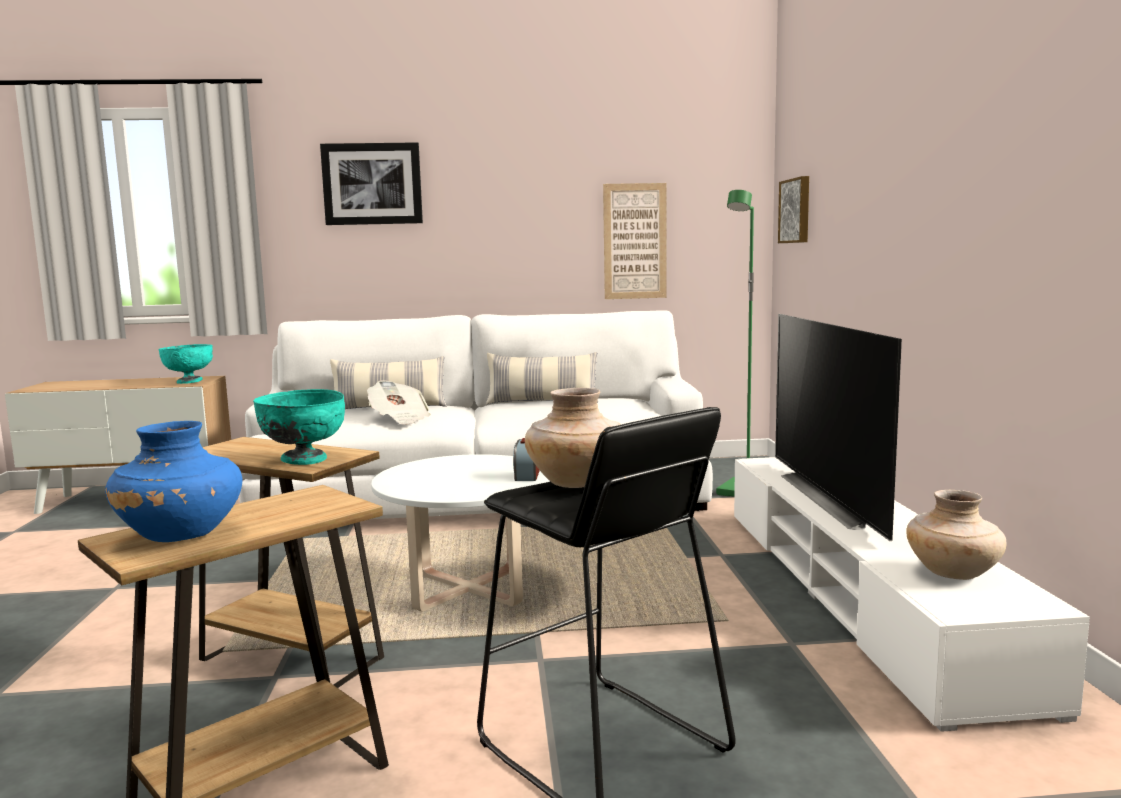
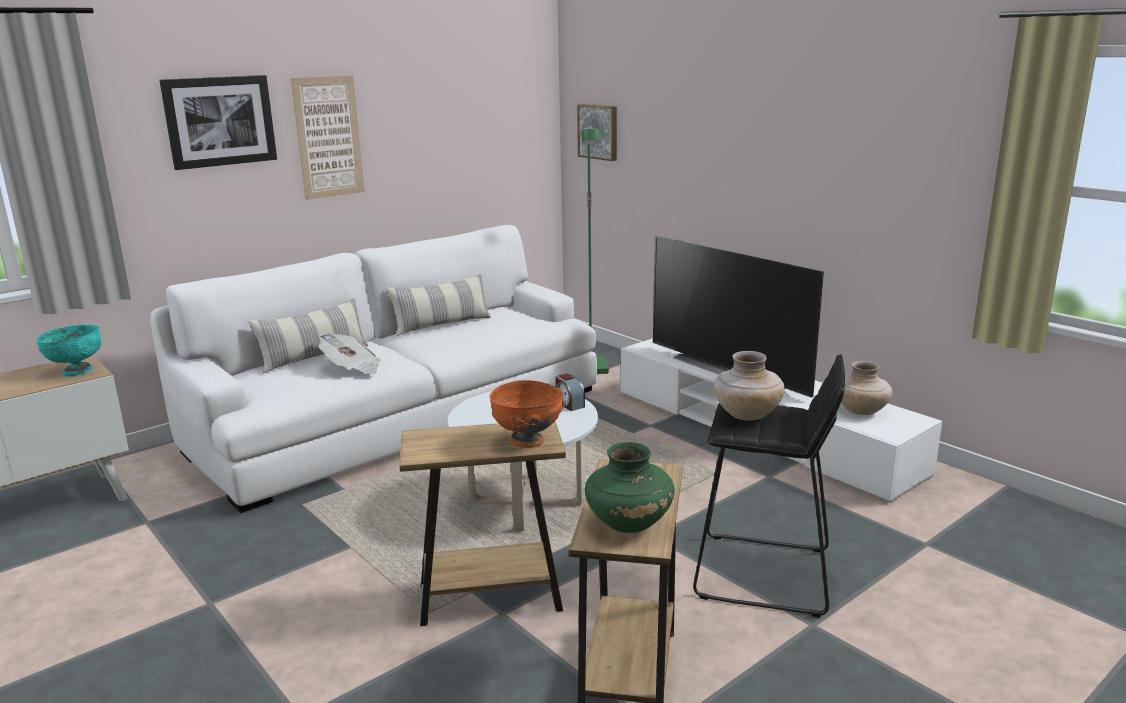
camera: 35 degrees left, 10 degrees up
blue vase [105,421,242,542] -> green vase [585,442,675,533]
turquoise bowl [253,389,345,465] -> orange bowl [490,380,563,448]
picture [603,183,667,299] -> picture moved to [291,75,364,200]

